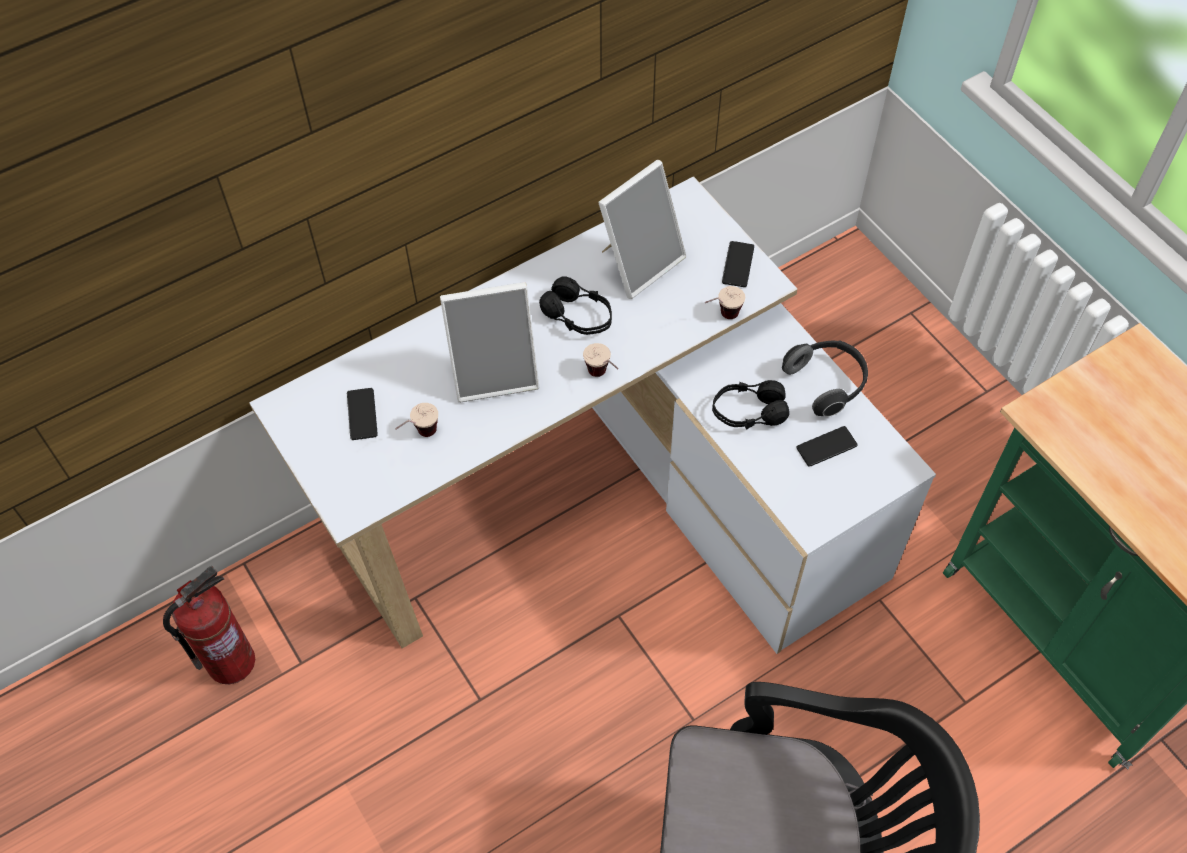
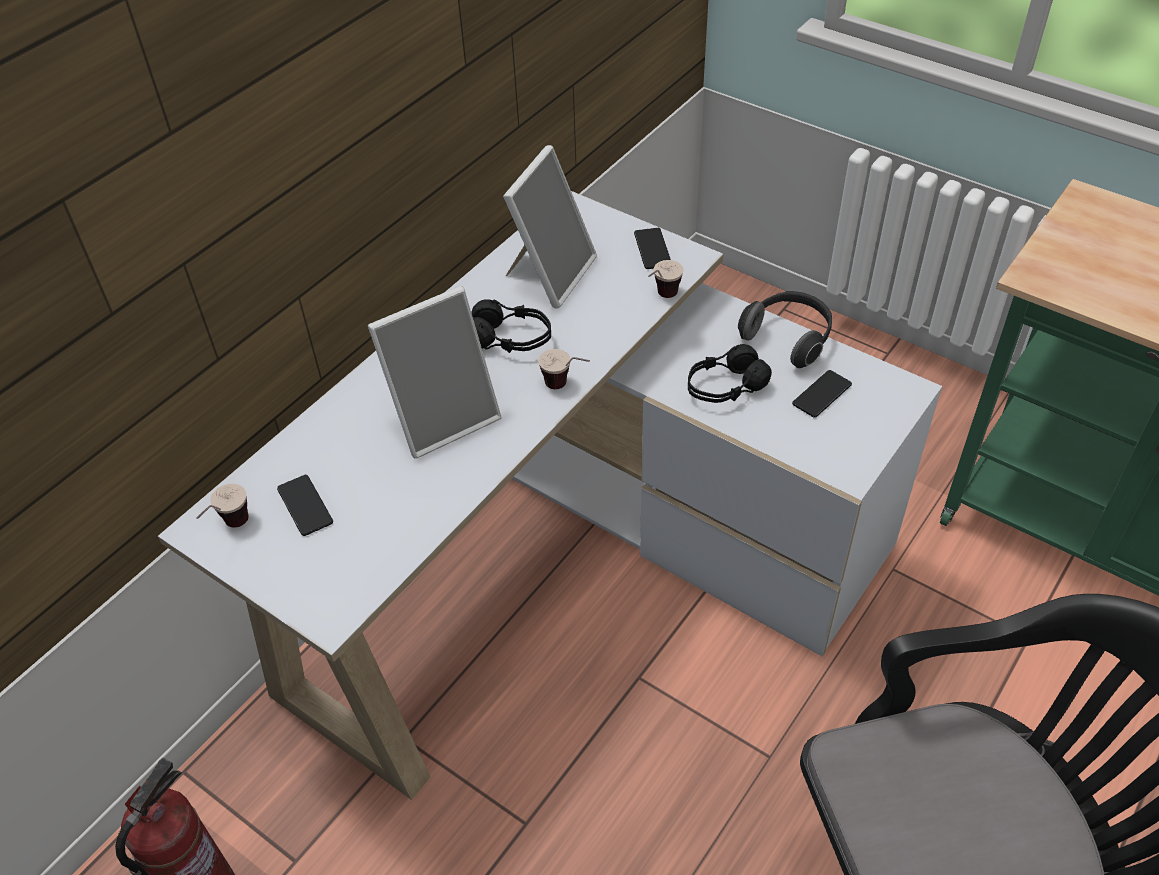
camera: 20 degrees left, 10 degrees down
cup [395,403,438,437] -> cup moved to [196,484,249,528]

